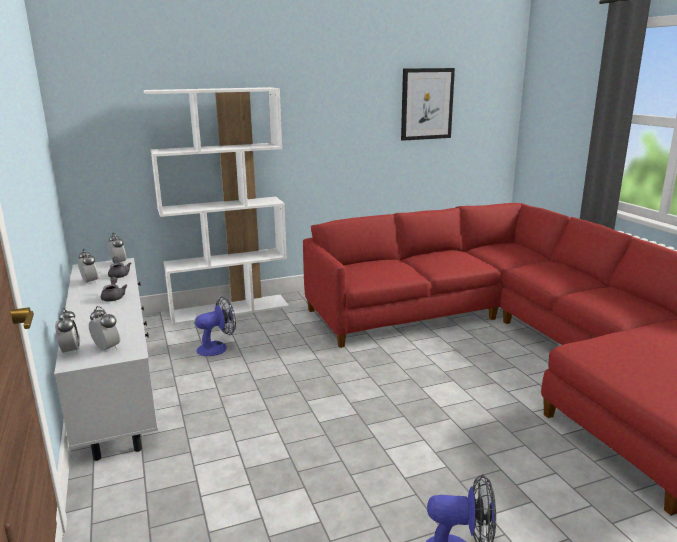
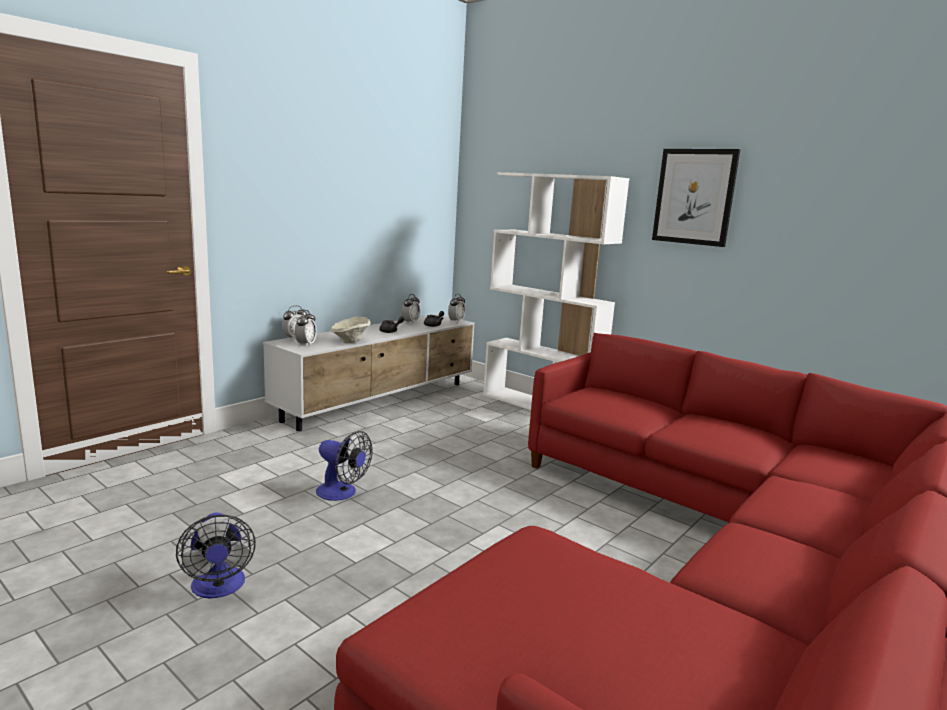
camera: 60 degrees right, 5 degrees down
fan [195,297,236,356] -> fan moved to [316,431,373,501]
picture [401,68,455,141] -> picture moved to [652,149,740,247]
none -> beige bowl [330,317,371,343]

